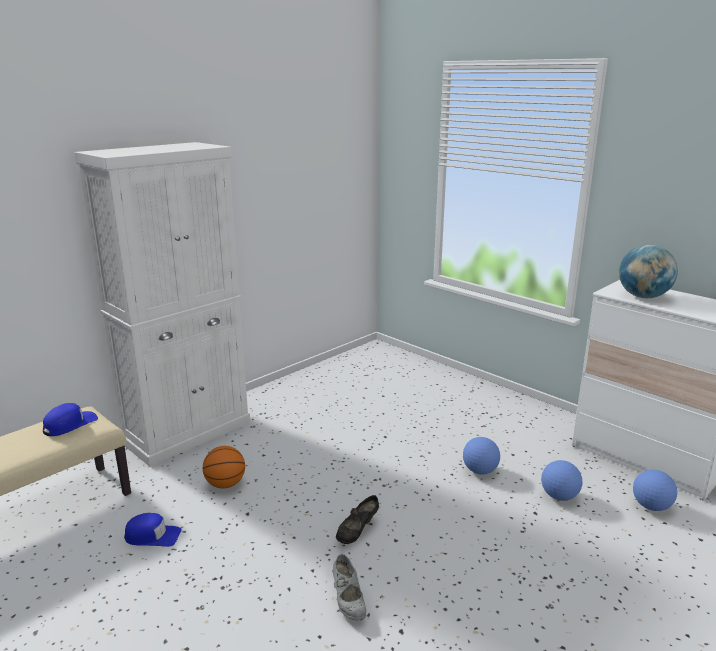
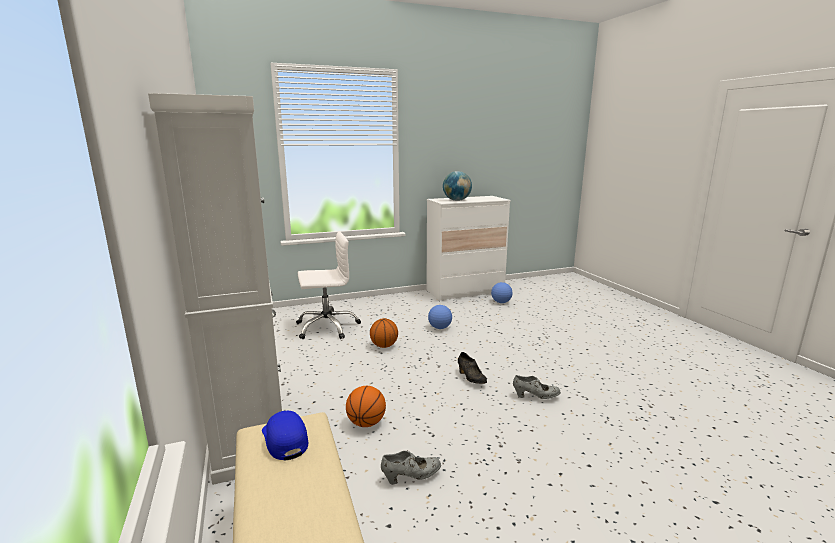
camera: 65 degrees left, 5 degrees down
blue cap [124,513,181,547] -> grey shoe [381,451,441,485]
football [541,460,583,501] -> none
none -> white office chair [296,231,361,339]
none -> basketball [370,318,398,348]

